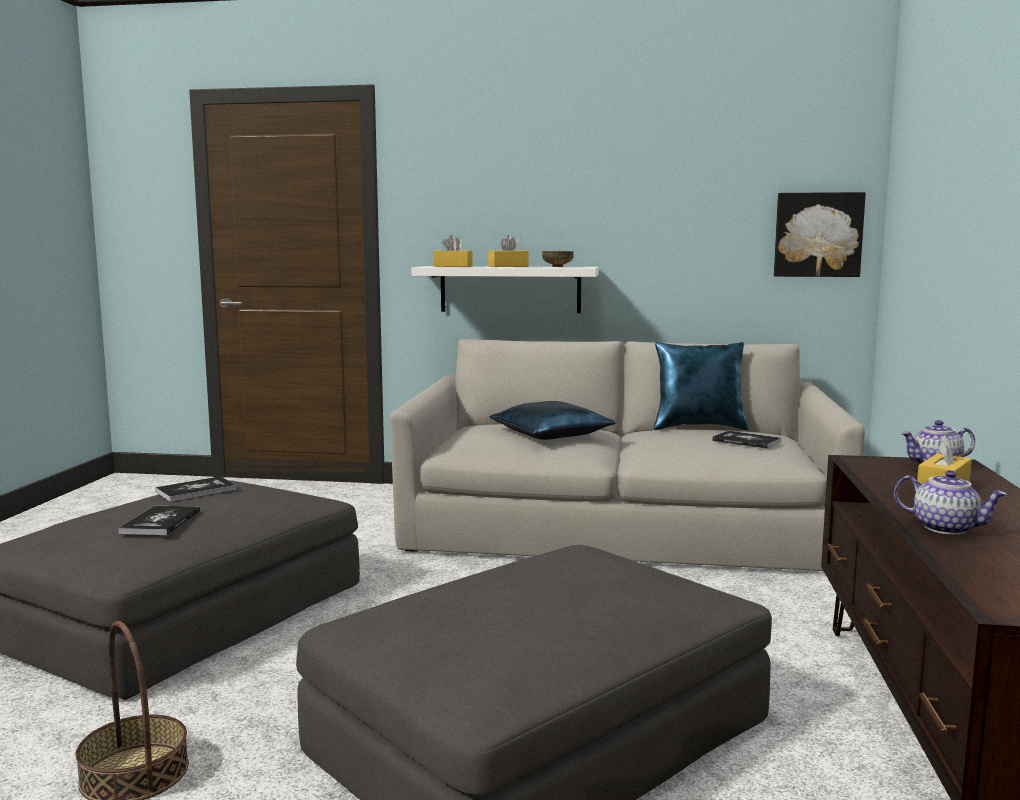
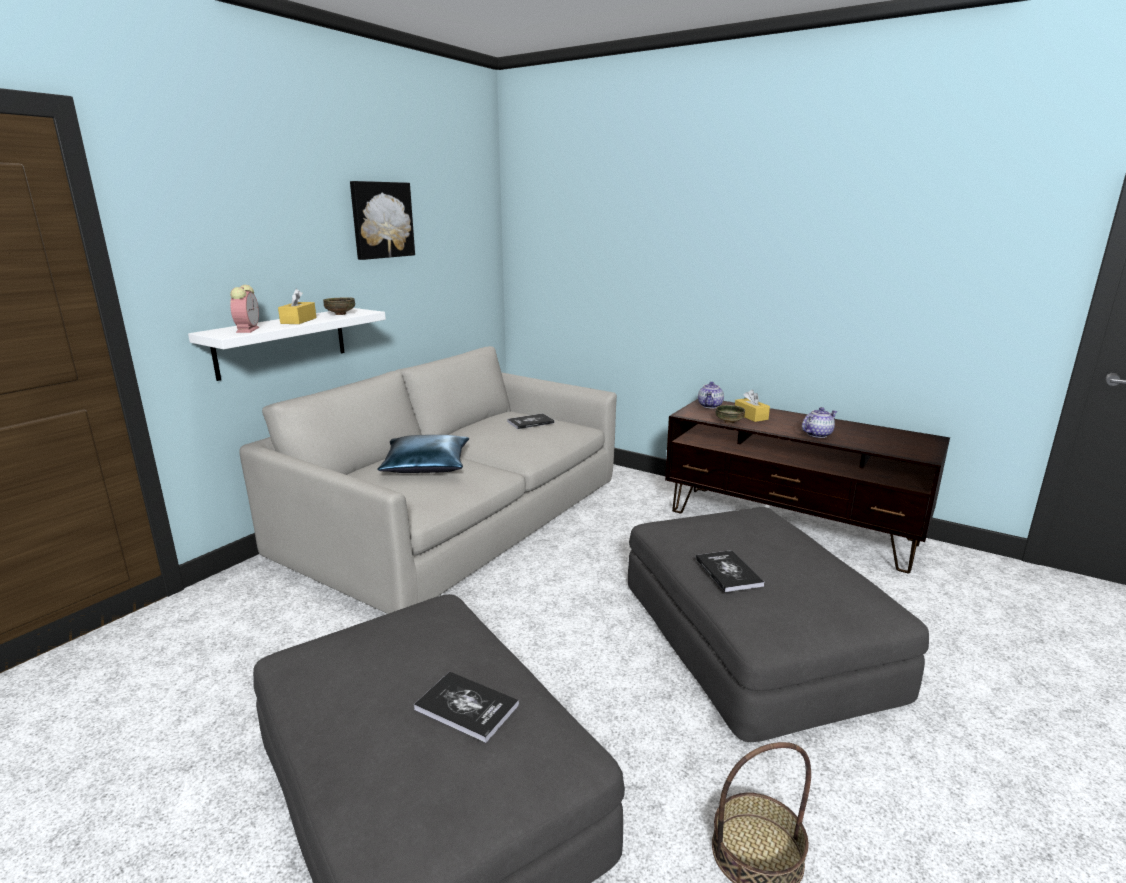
camera: 65 degrees left, 10 degrees up
book [155,476,237,502] -> book moved to [696,550,764,592]
yellow tissue box [433,235,473,267] -> alarm clock [230,285,259,333]
blue pillow [654,342,749,430] -> none
picture [774,192,866,277] -> picture moved to [350,181,415,260]
none -> bowl [716,405,745,424]

